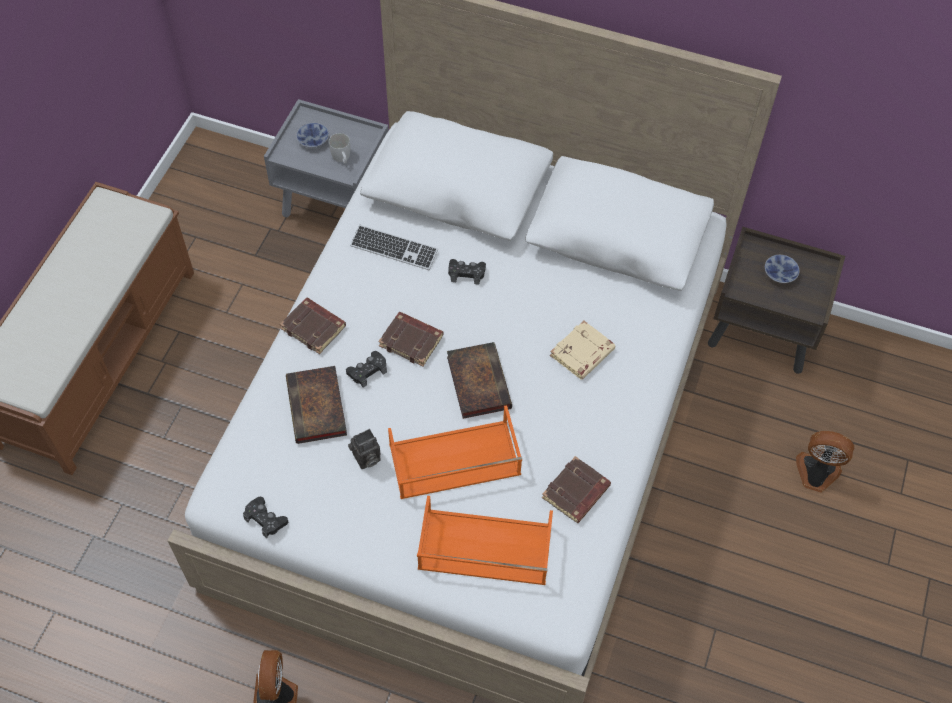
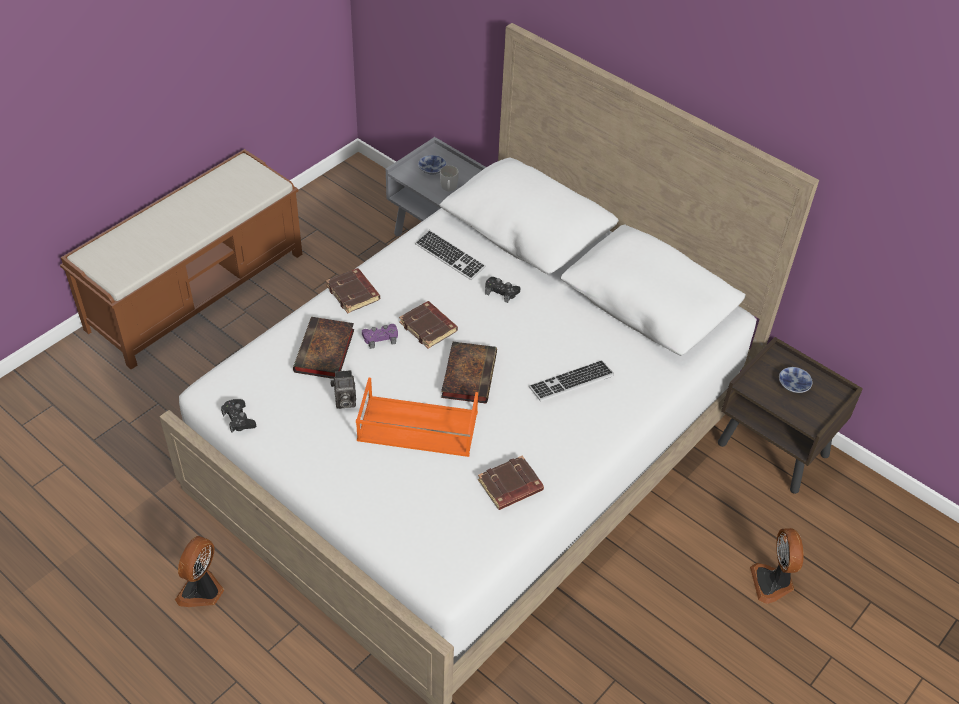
camera: 20 degrees right, 10 degrees down
black game controller [346,351,387,387] -> purple game controller [362,324,398,349]
orange tray [417,496,553,585] -> none
beige book [550,320,616,380] -> keyboard [529,360,614,401]
fan [796,431,854,493] -> fan turned 135 degrees counterclockwise [750,528,804,604]

